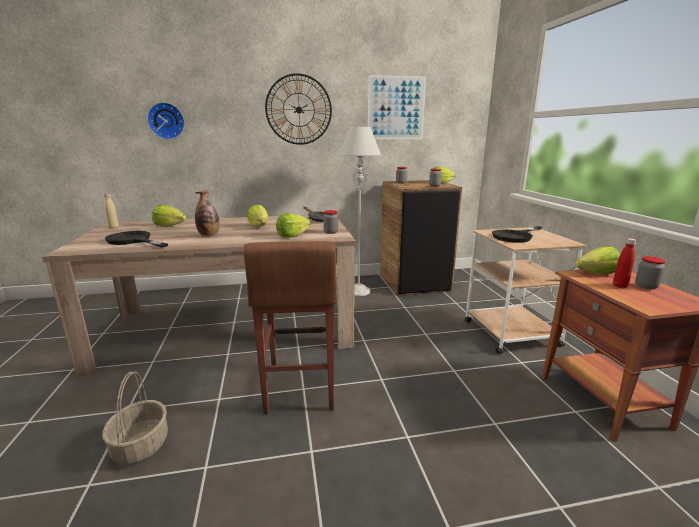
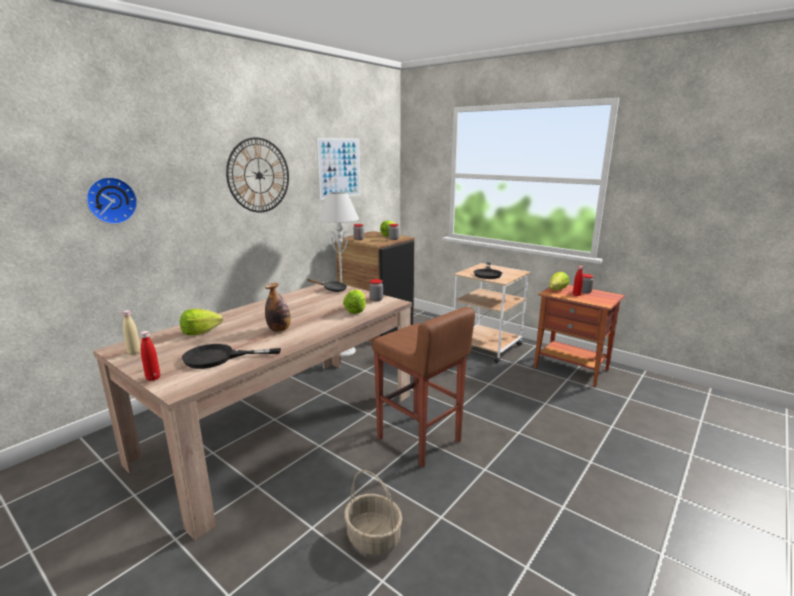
camera: 40 degrees left, 0 degrees up
lettuce [248,205,268,227] -> none
none -> red bottle [140,331,160,381]

